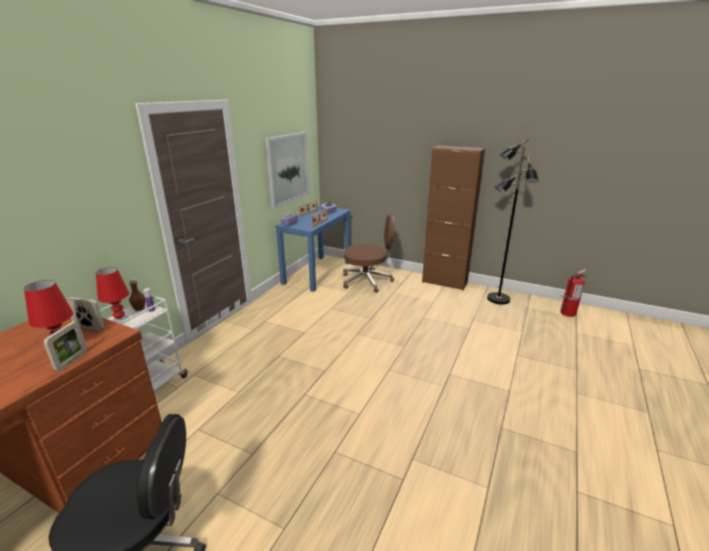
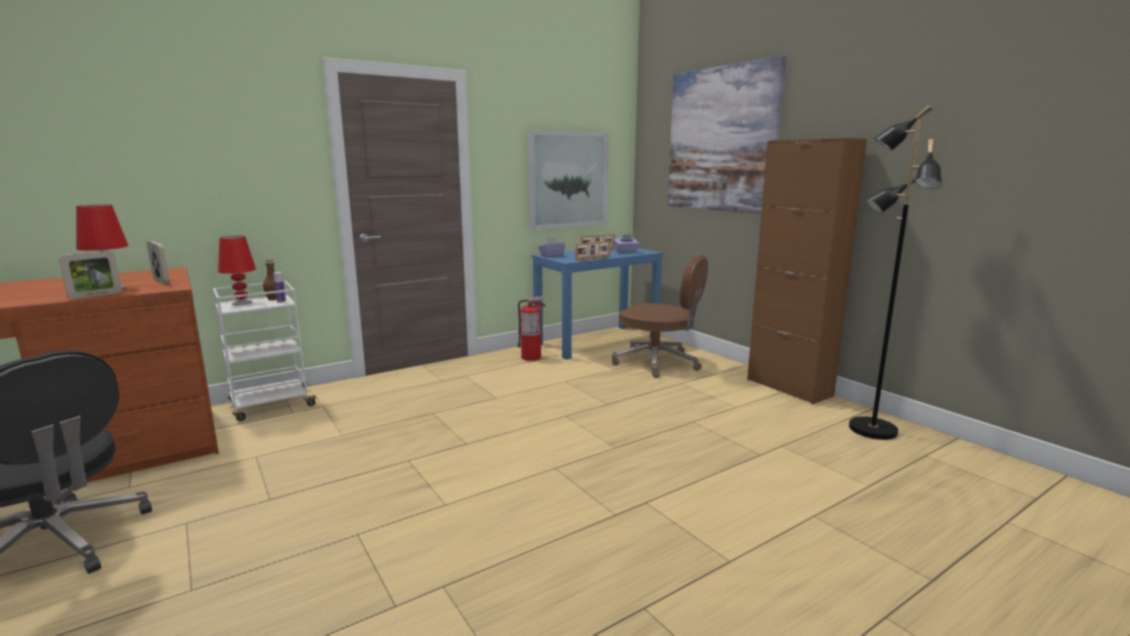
camera: 30 degrees right, 10 degrees down
fire extinguisher [560,269,586,317] -> fire extinguisher moved to [517,296,546,361]
none -> picture [668,56,786,214]

